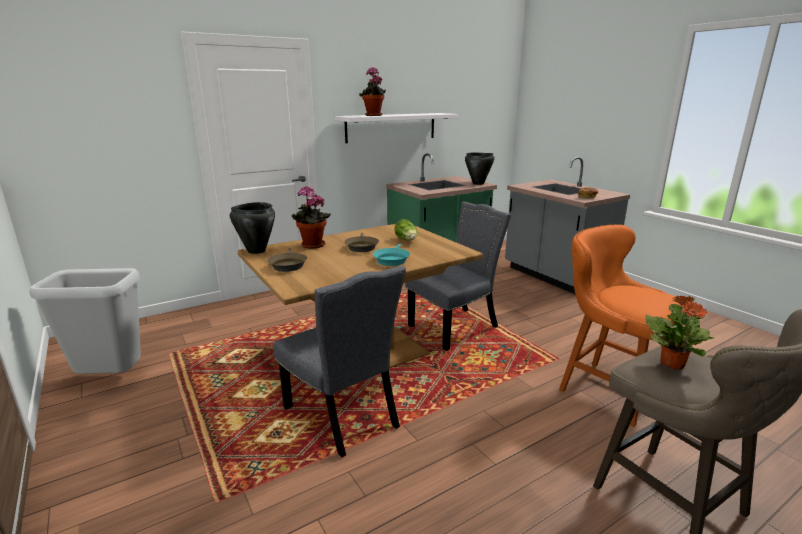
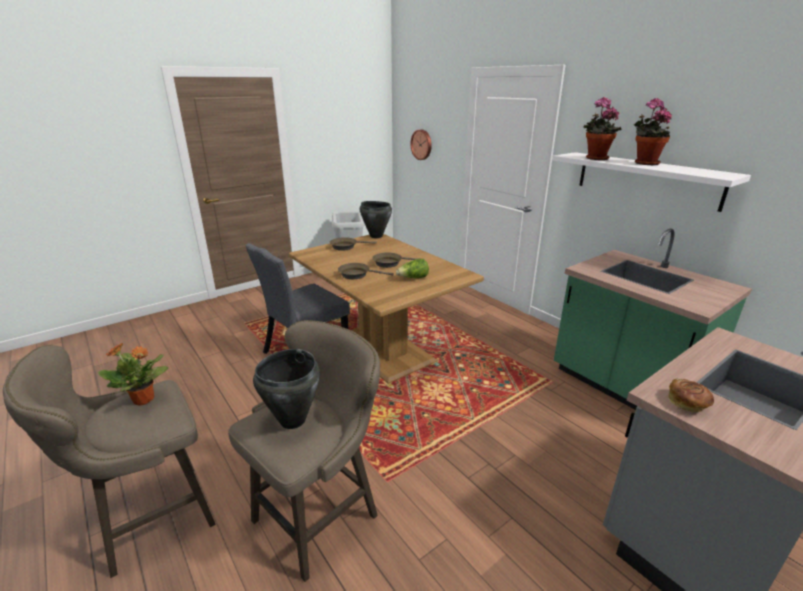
camera: 85 degrees right, 5 degrees up
potted plant [292,186,331,249] -> potted plant moved to [633,98,672,165]
turquoise frying pan [373,244,410,266] -> brown frying pan [338,263,394,279]
grey chair [405,201,511,351] -> none
black cooking pot [465,153,494,185] -> black cooking pot moved to [253,349,320,429]
orange stool [559,224,688,427] -> beige stool [228,320,380,582]
none -> wall clock [410,130,432,160]

